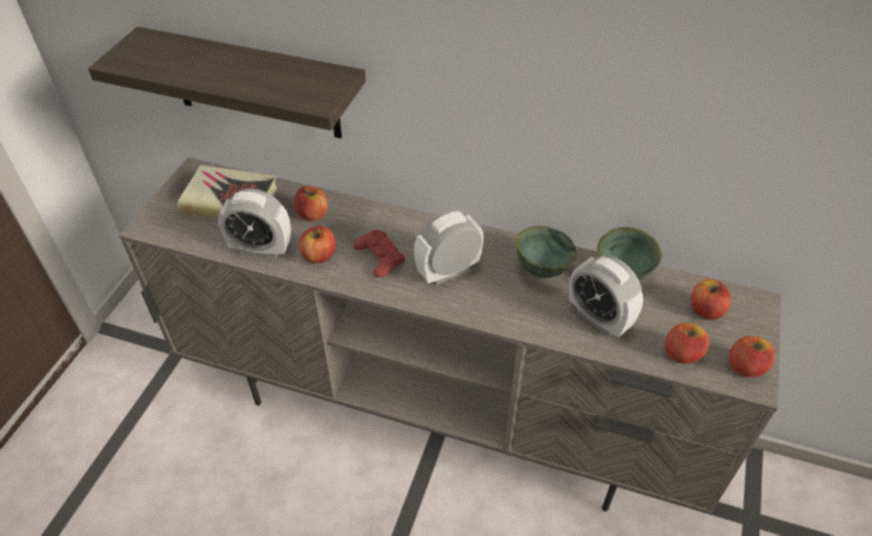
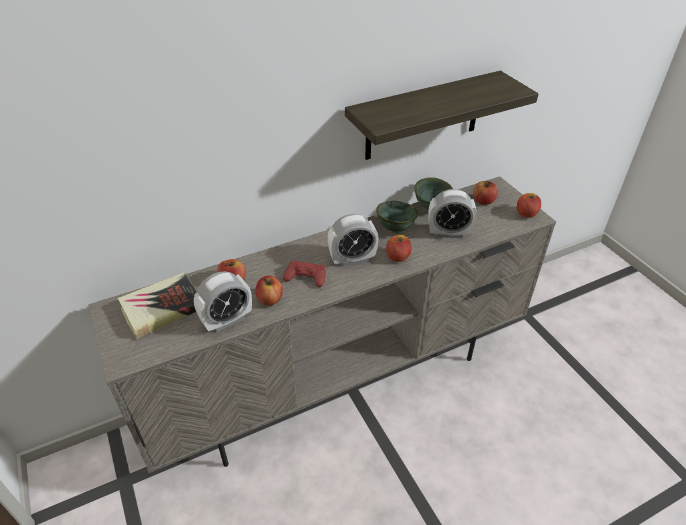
camera: 45 degrees left, 5 degrees down
shelf [88,27,366,138] -> shelf moved to [345,71,538,160]
alarm clock [414,210,484,285] -> alarm clock turned 120 degrees counterclockwise [328,214,379,267]
apple [665,323,709,364] -> apple moved to [386,235,412,262]

